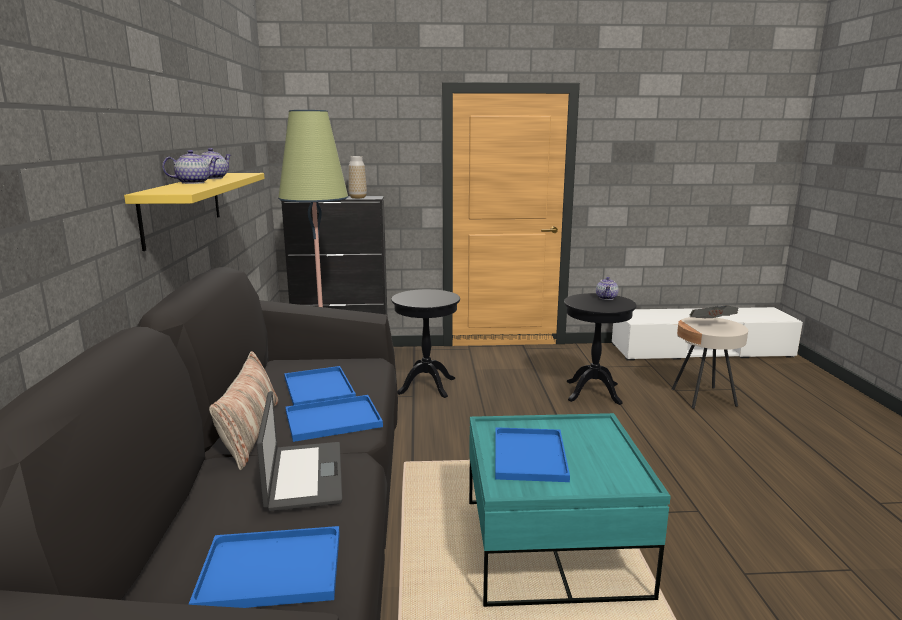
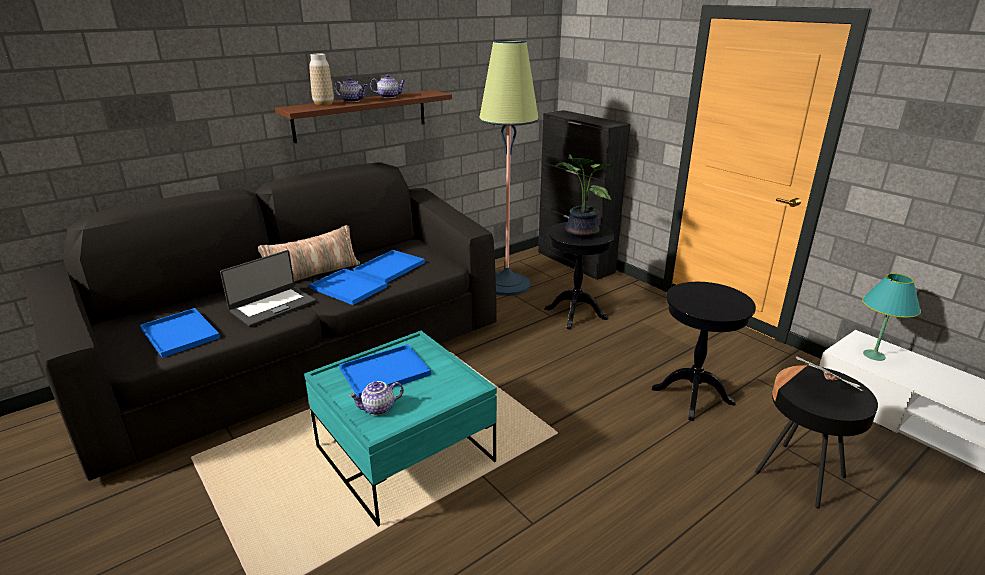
camera: 55 degrees right, 10 degrees up
yellow shelf [124,173,264,251] -> brown shelf [275,90,452,143]
vase [348,156,367,199] -> vase moved to [309,54,334,106]
teapot [596,277,619,300] -> teapot moved to [349,381,404,415]
beige side table [671,317,748,409] -> black side table [755,365,878,508]
none -> potted plant [555,154,614,238]
none -> turquoise table lamp [862,273,921,361]

